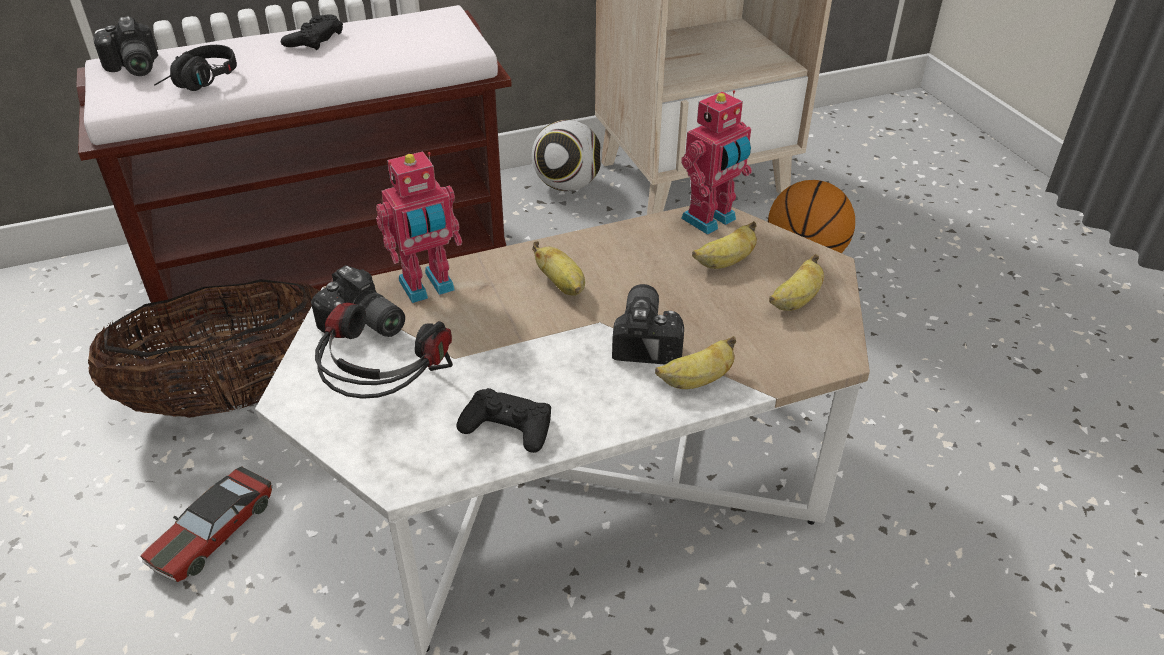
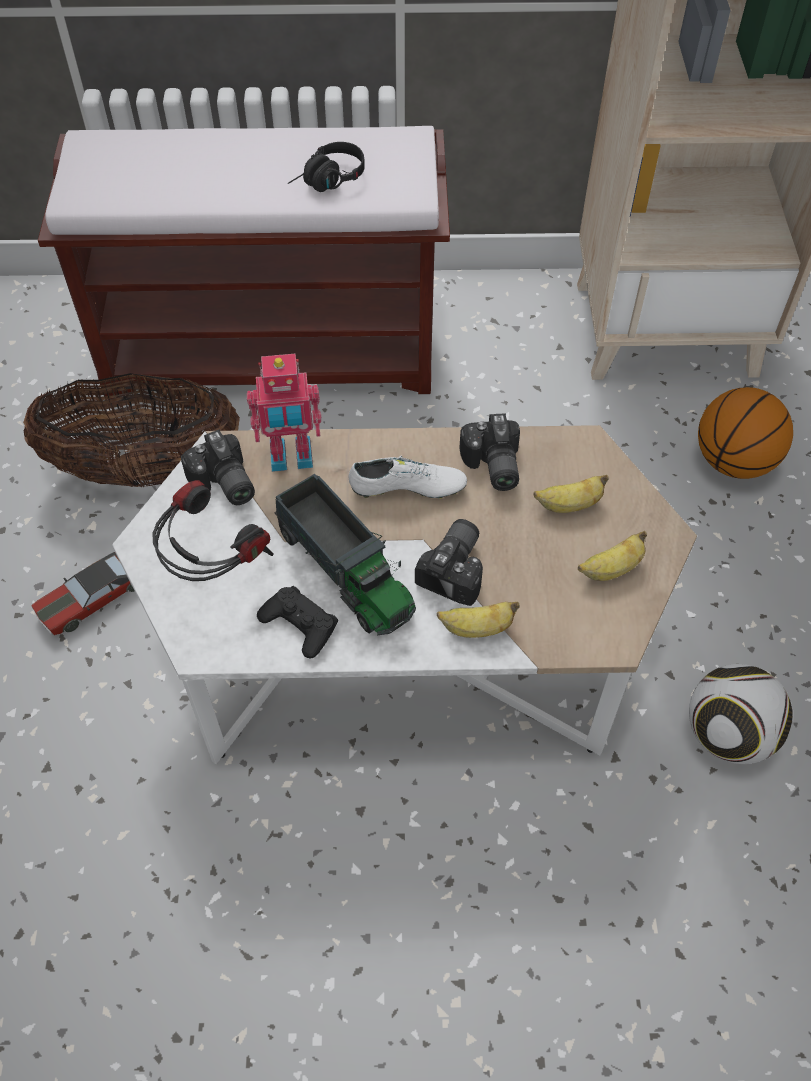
camera: 20 degrees right, 15 degrees up
camera [94,16,158,76] -> camera moved to [459,413,520,491]
black headphones [154,45,237,91] -> black headphones moved to [288,142,365,192]
black game controller [281,14,343,50] -> none
football [532,120,602,191] -> football moved to [689,664,793,764]
banana [532,241,585,296] -> white shoe [349,456,467,499]
toy robot [681,90,752,235] -> none
none -> toy truck [274,474,416,636]

